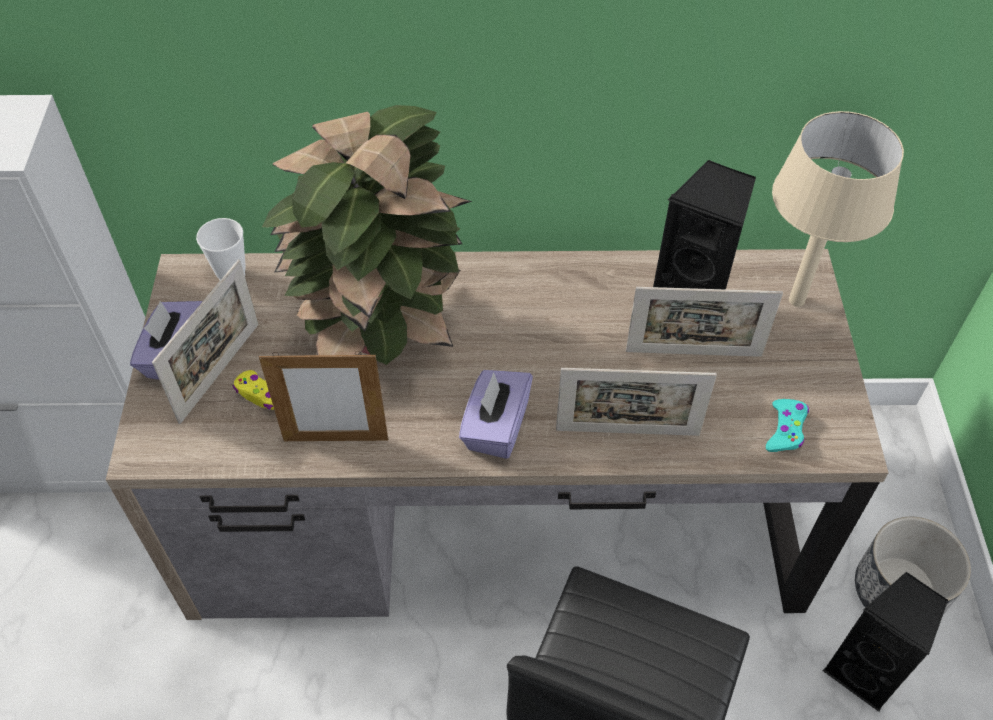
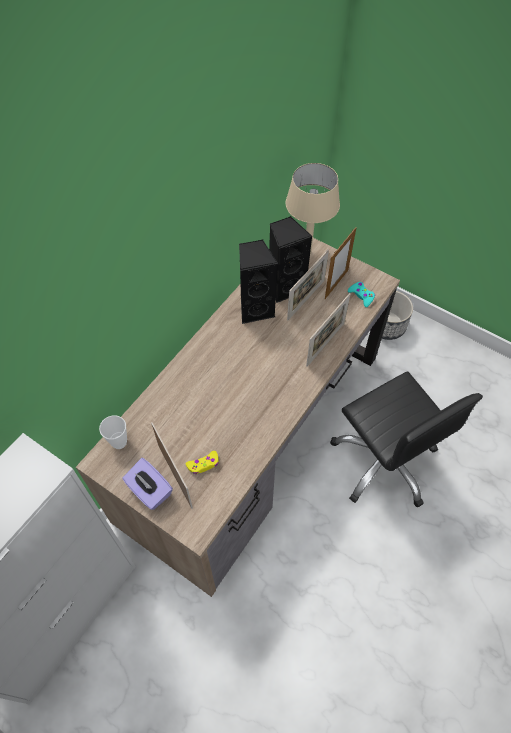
camera: 55 degrees left, 5 degrees up
picture frame [259,351,388,441] -> picture frame moved to [325,227,357,299]
potted plant [262,105,472,365] -> none
purple tissue box [459,370,533,459] -> none
black speaker [822,572,948,712] -> black speaker moved to [239,240,278,324]

